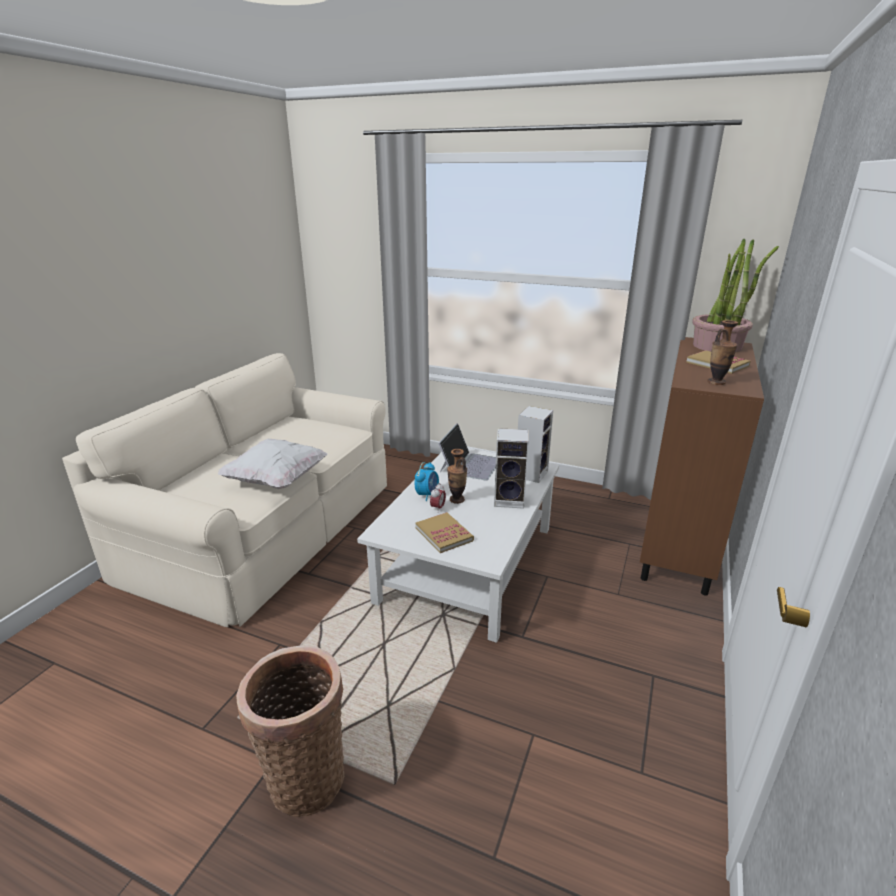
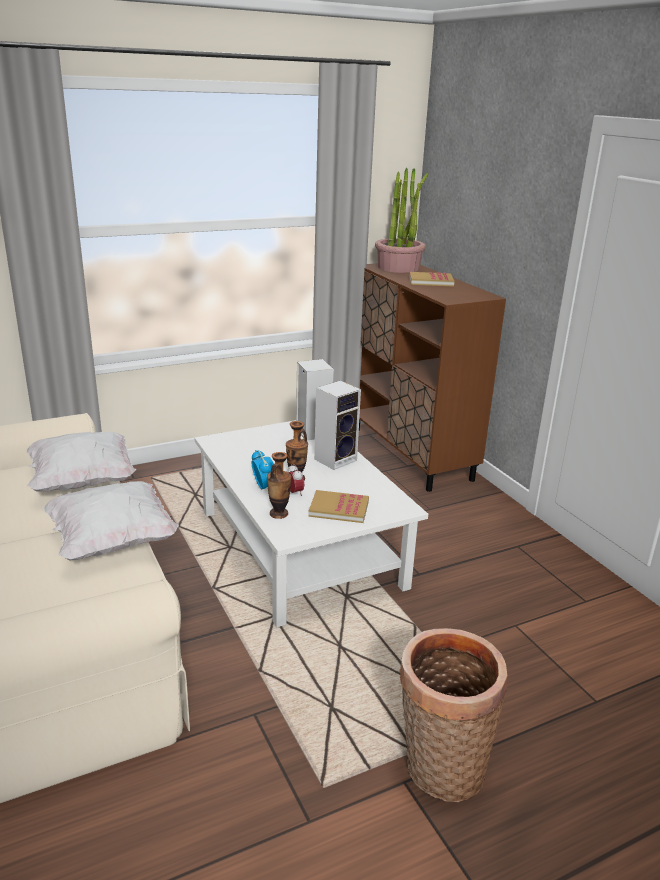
camera: 50 degrees left, 0 degrees up
laptop [438,423,496,481] -> none
vase [707,320,738,385] -> vase moved to [267,452,292,519]
none -> white pillow [27,432,136,492]

